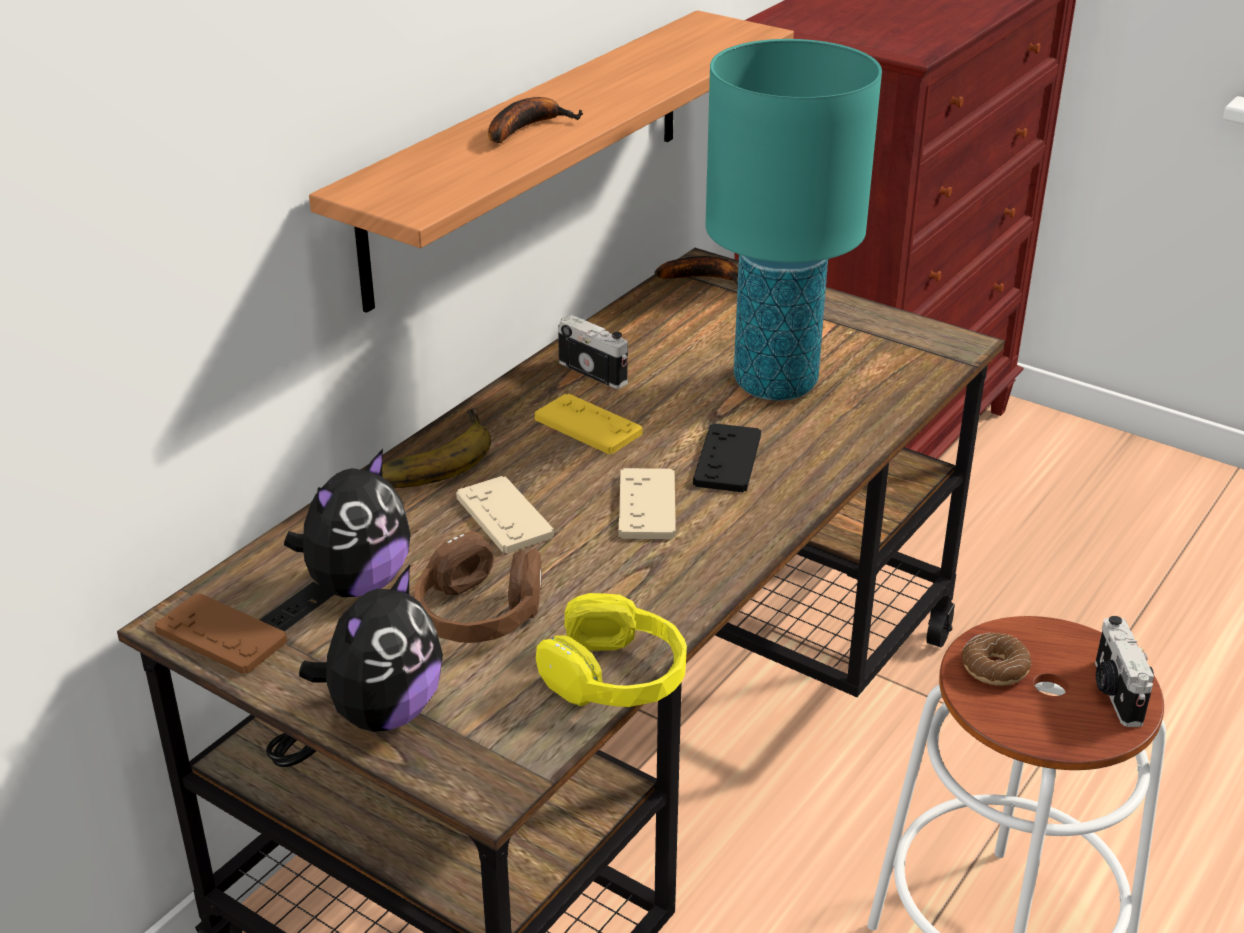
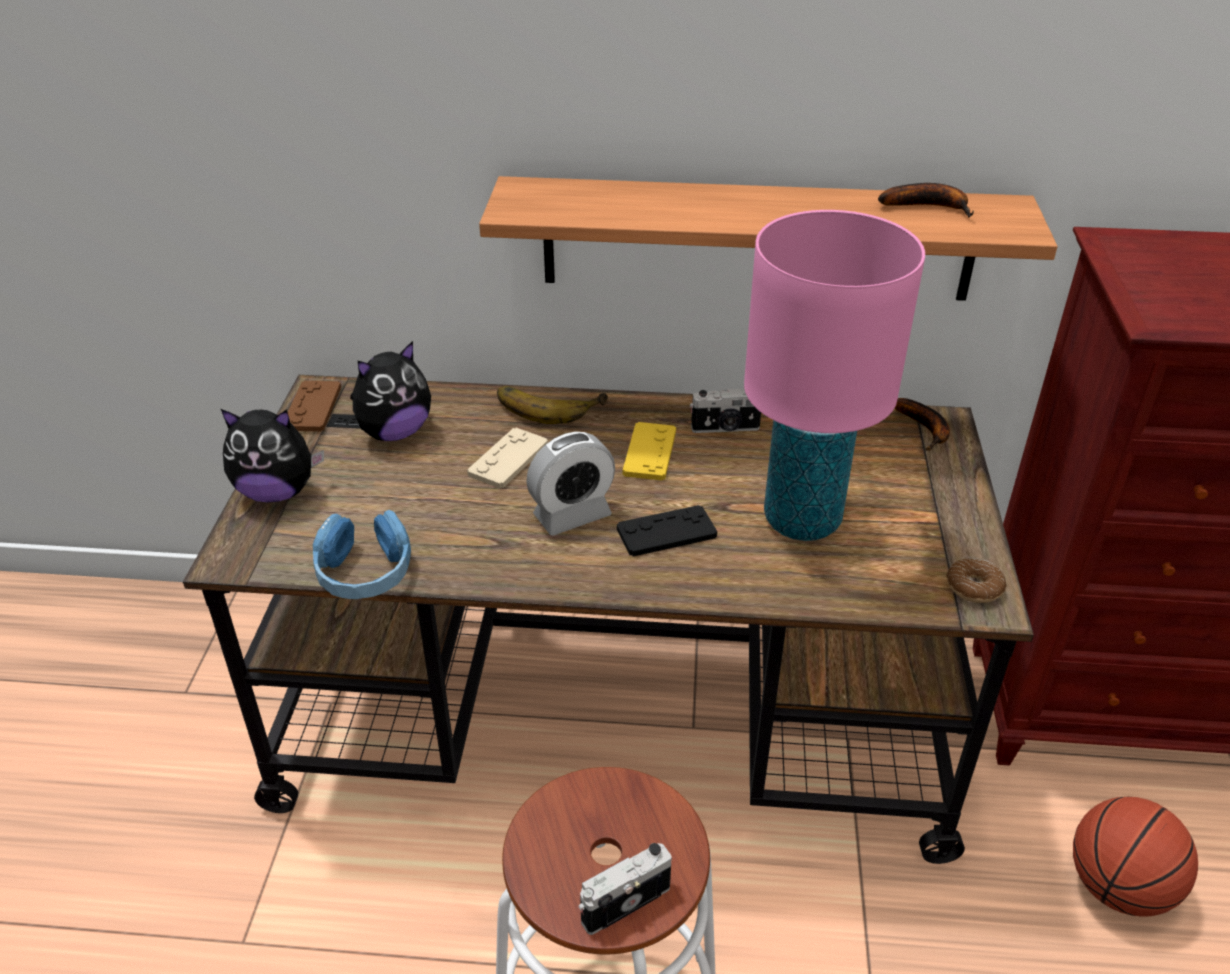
camera: 60 degrees right, 5 degrees up
plush toy [284,449,411,597] -> plush toy turned 45 degrees counterclockwise [350,341,431,441]
brown headphones [414,531,542,643] -> none
banana [488,97,583,143] -> banana moved to [878,183,974,218]
yellow headphones [536,593,687,707] -> blue headphones [313,510,411,599]
camera [558,315,628,389] -> camera turned 75 degrees clockwise [690,388,761,433]
beige game controller [619,468,676,539] -> alarm clock [526,432,615,536]
turquoise table lamp [706,39,882,401] -> pink table lamp [744,210,925,541]
donut [962,633,1032,686] -> donut moved to [946,558,1007,603]
none -> basketball [1073,796,1198,917]

